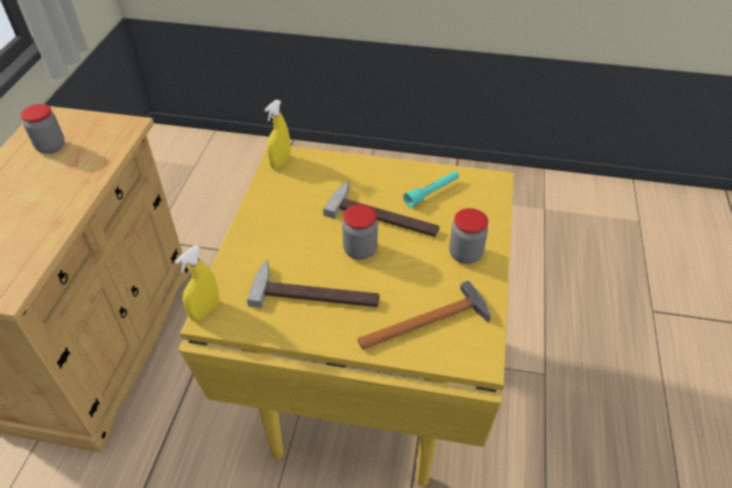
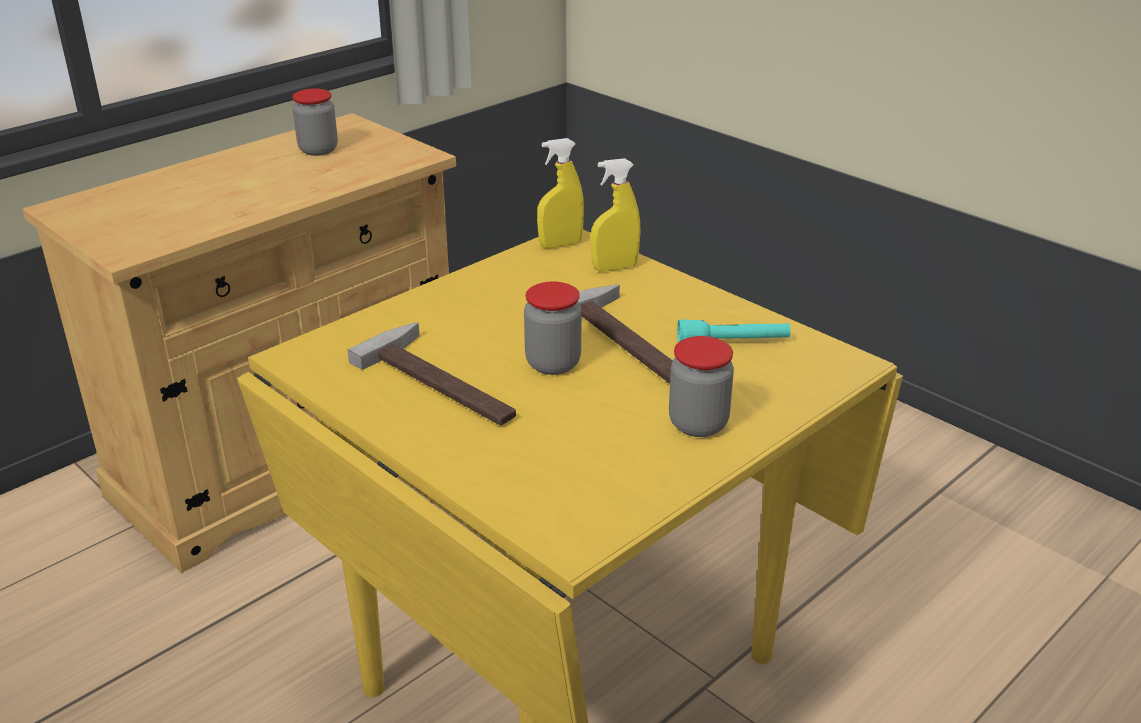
camera: 35 degrees right, 15 degrees down
yellow spray bottle [175,246,219,321] -> yellow spray bottle moved to [591,158,640,272]
hammer [357,280,491,350] -> none

